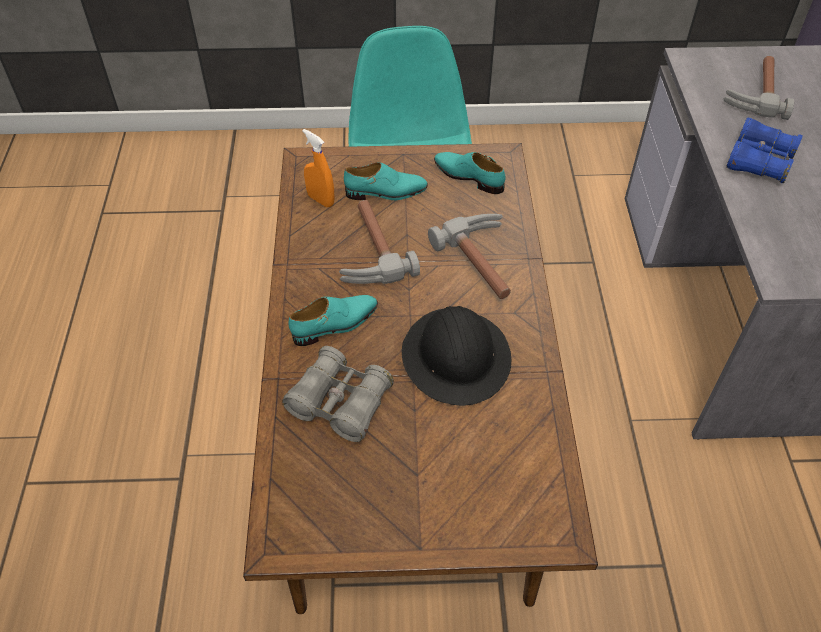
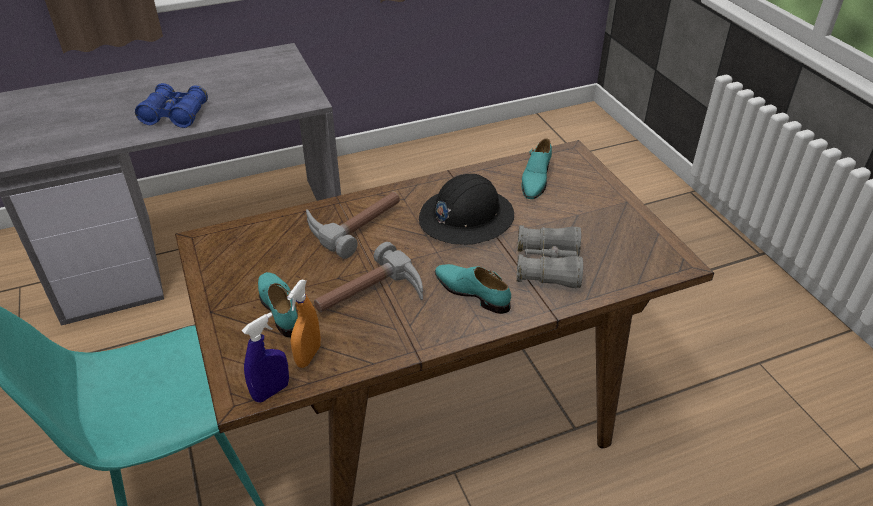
camera: 110 degrees left, 10 degrees down
turquoise shoe [434,152,506,194] -> turquoise shoe moved to [521,138,552,199]
hammer [723,56,794,120] -> none
none -> blue spray bottle [242,312,289,402]

